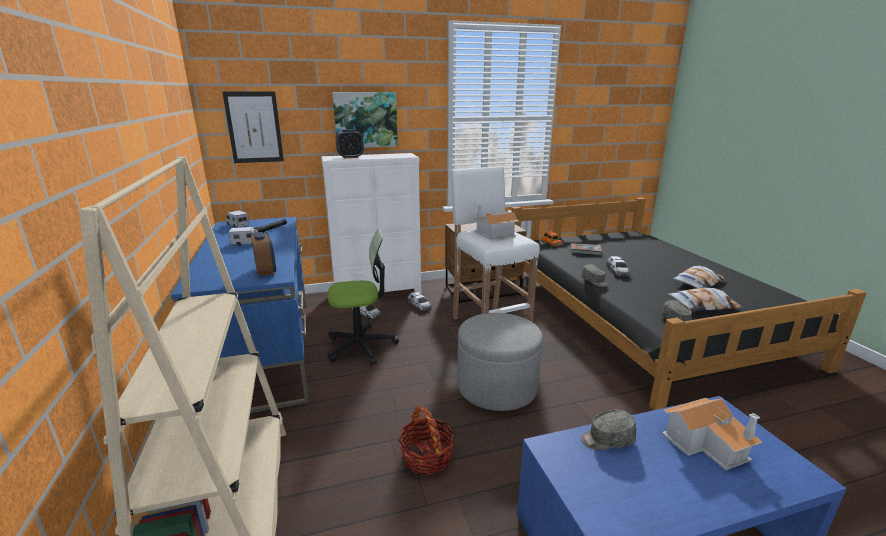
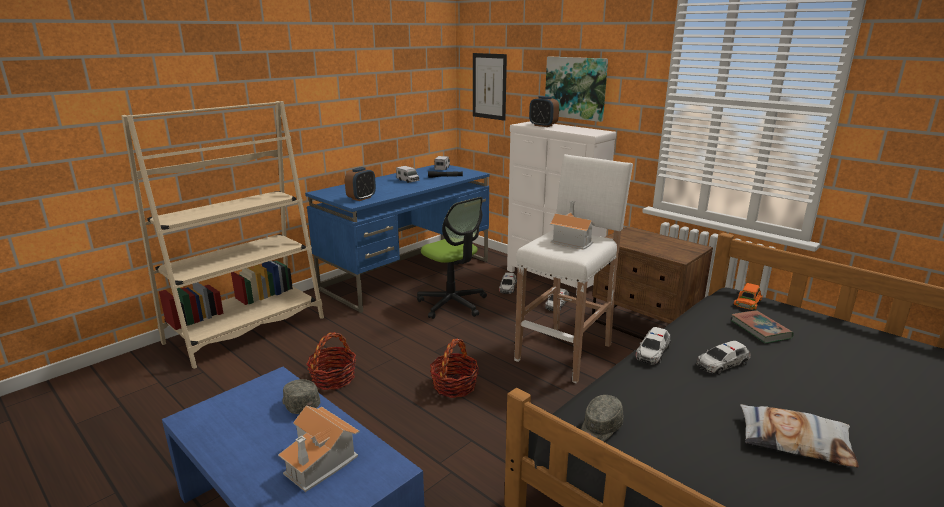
camera: 60 degrees right, 0 degrees up
grey ottoman [457,313,543,411] -> basket [430,339,479,398]
grey cap [581,264,608,287] -> toy car [636,327,671,365]
pillow [669,288,742,311] -> none

